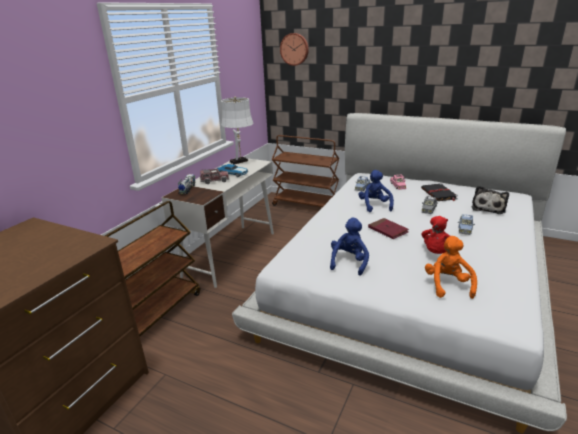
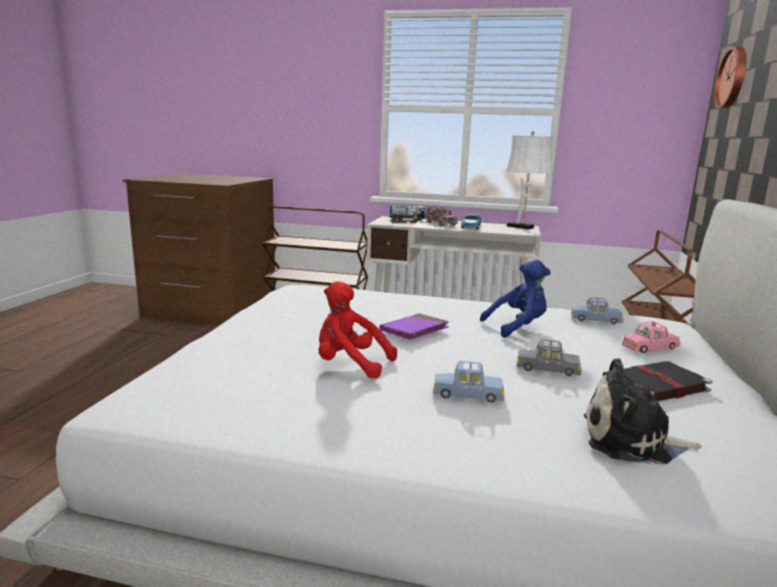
camera: 75 degrees right, 10 degrees down
blue plush toy [330,217,369,276] -> none
red book [368,218,409,239] -> purple book [380,313,449,340]
orange plush toy [425,236,477,299] -> none

